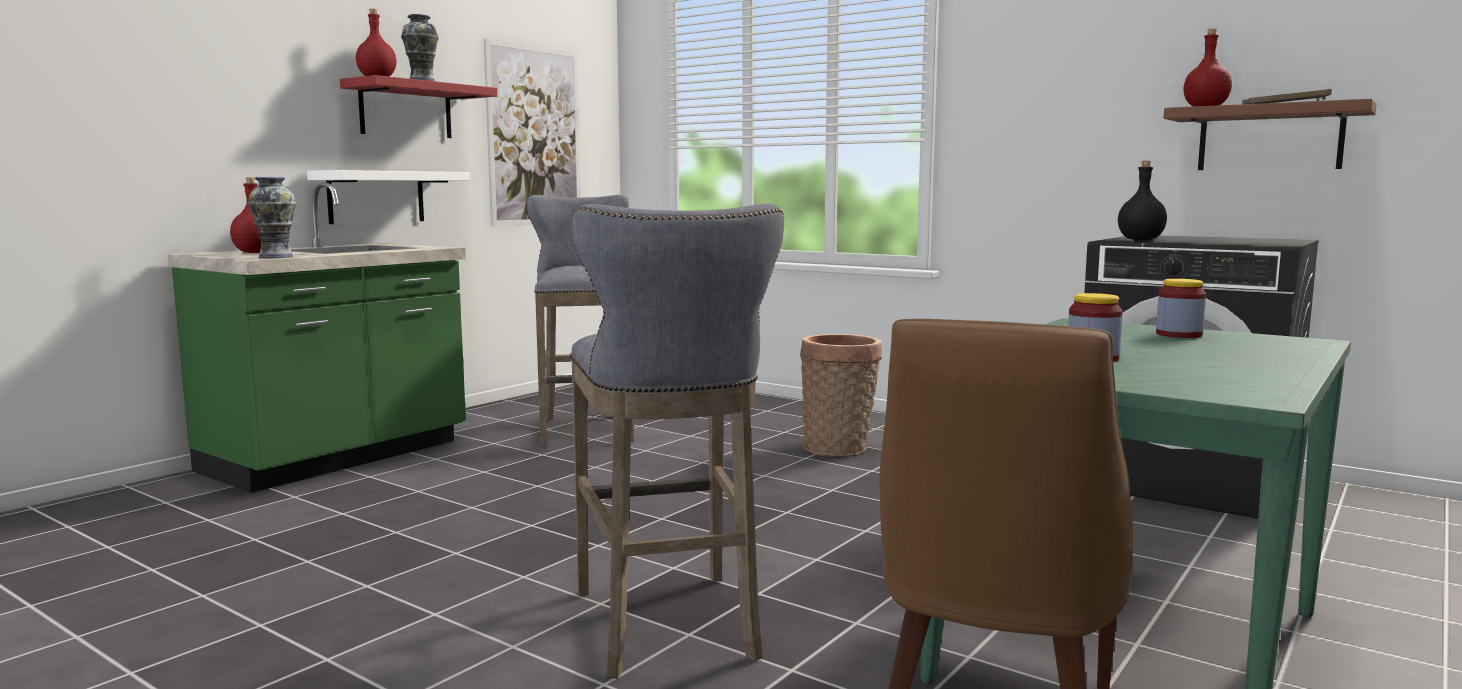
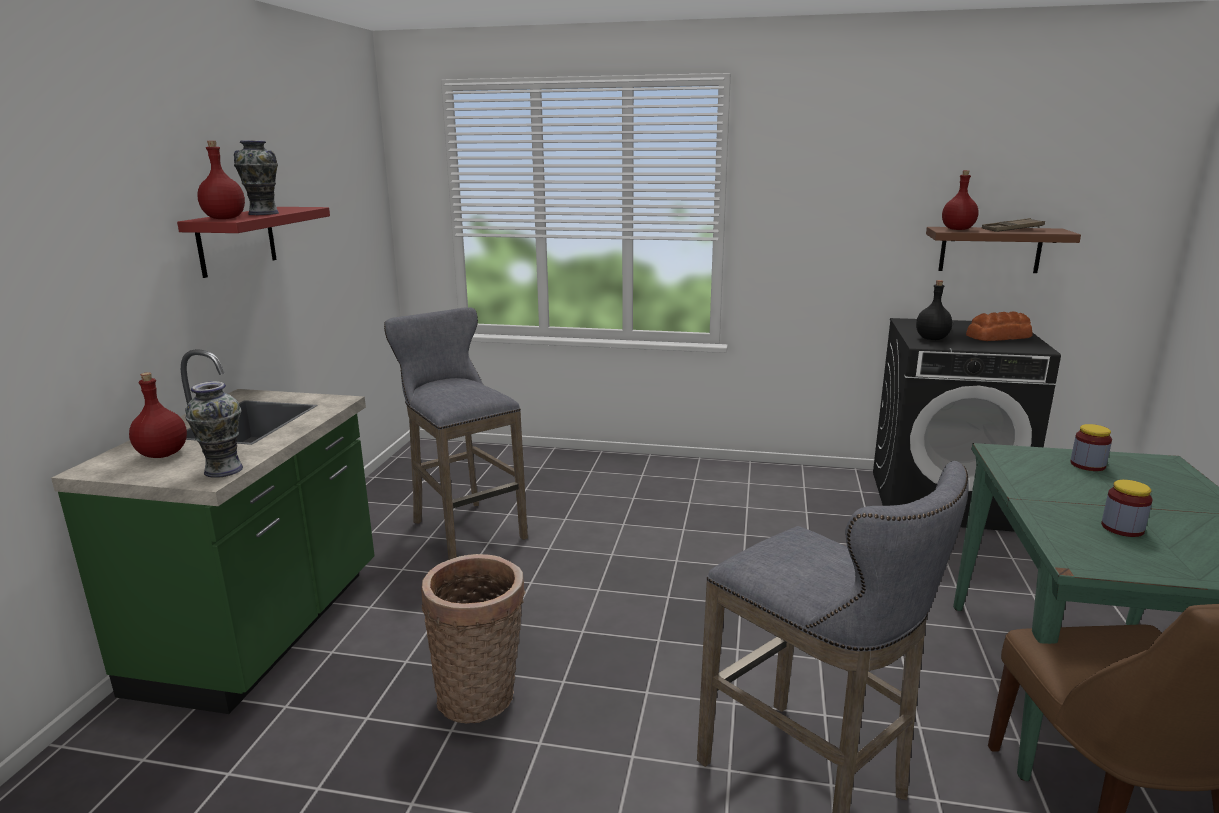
camera: 25 degrees left, 10 degrees up
white shelf [307,170,470,224] -> none
picture [484,38,581,226] -> none
basket [800,334,882,456] -> basket moved to [421,554,526,724]
none -> bread [966,312,1033,341]

